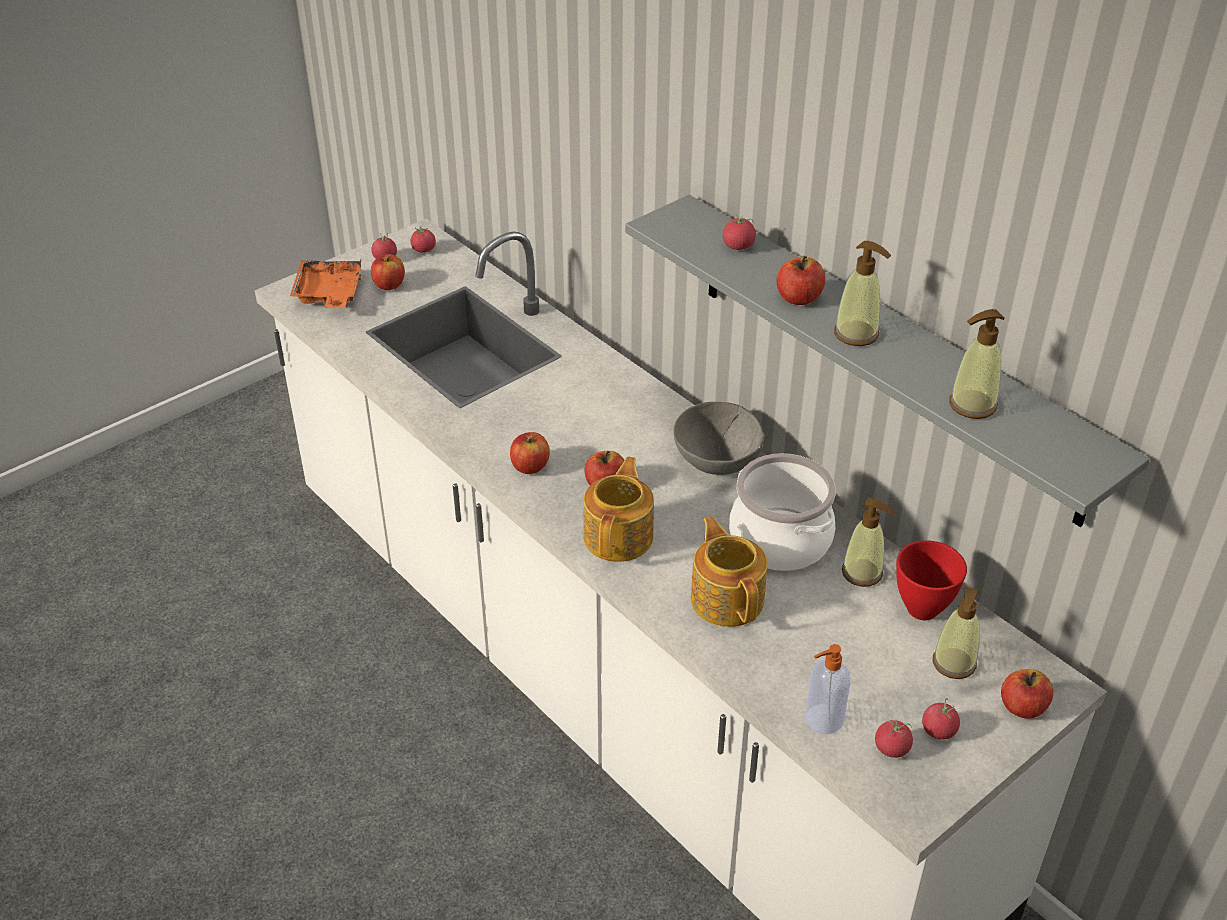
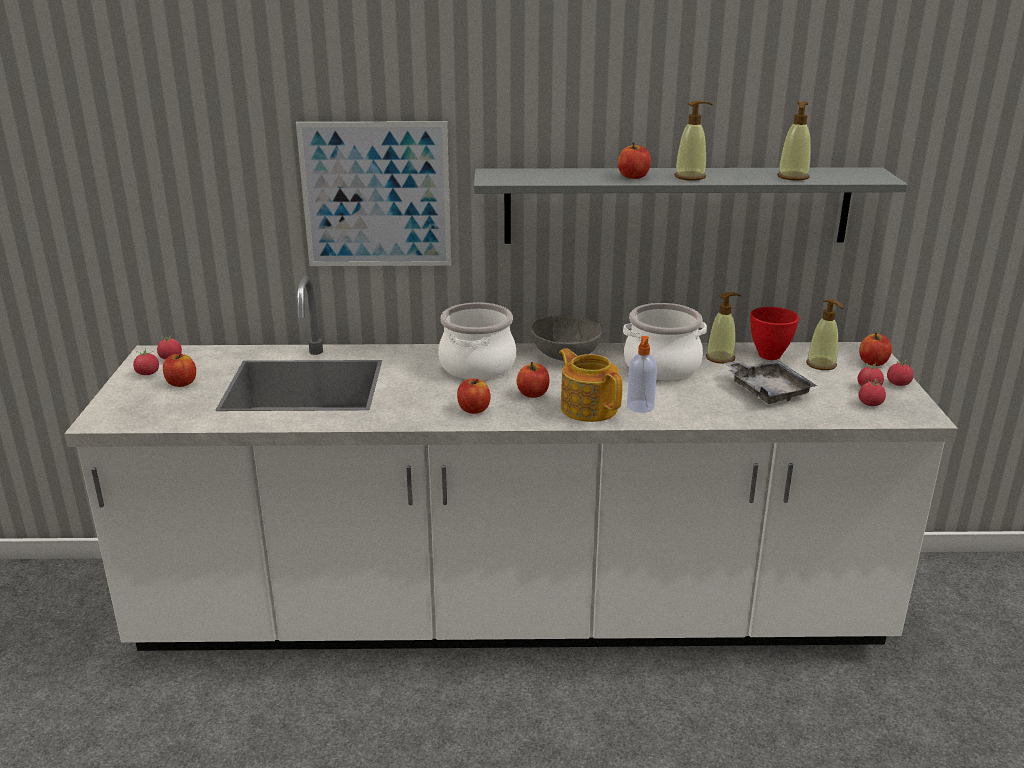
camera: 50 degrees left, 15 degrees down
orange tray [290,257,362,308] -> none
teapot [691,516,768,627] -> none
tomato [723,214,756,250] -> tomato moved to [887,360,914,386]
soap dispenser [806,644,851,734] -> soap dispenser moved to [627,336,657,413]
none -> picture [296,121,451,266]
none -> cooking pot [438,302,516,380]
none -> grey tray [724,360,817,404]

